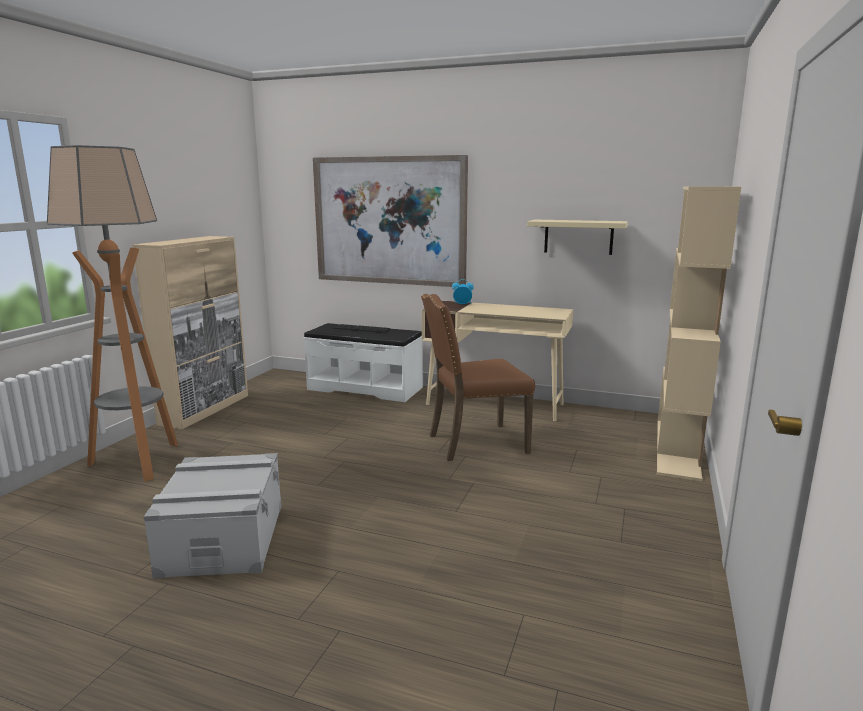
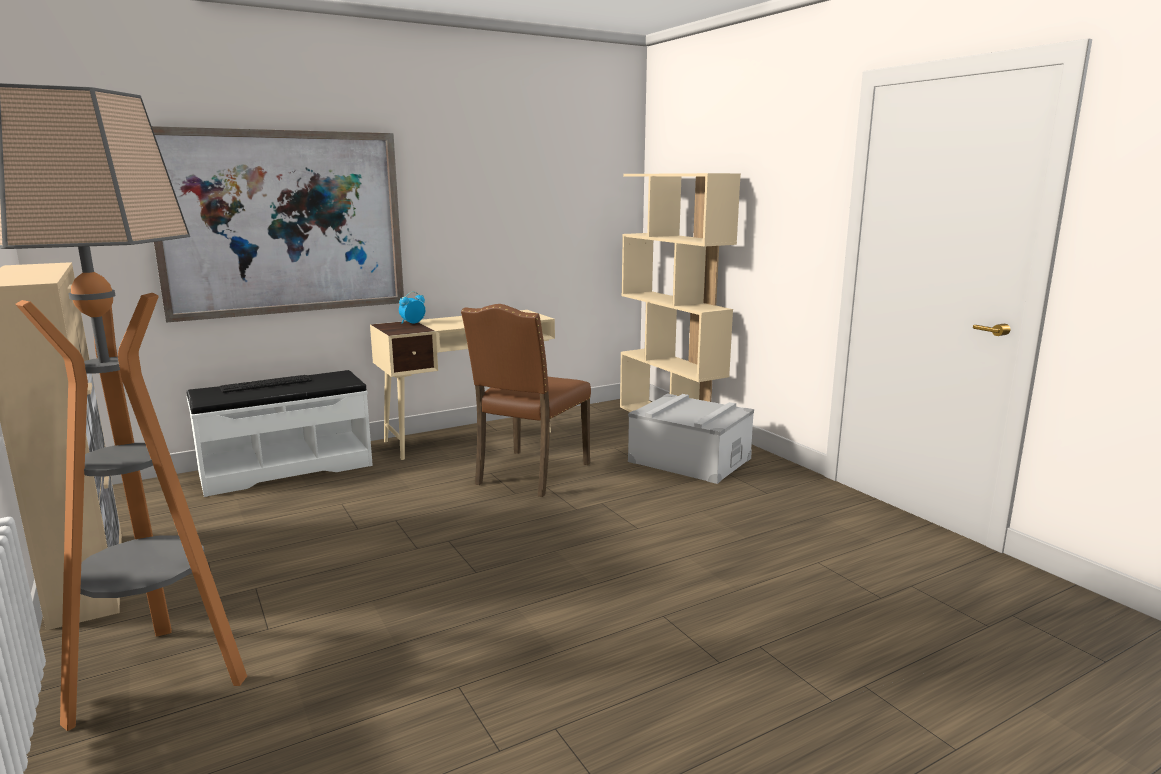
camera: 50 degrees left, 0 degrees up
grey storage box [144,453,282,578] -> grey storage box moved to [628,394,754,484]
beige shelf [527,220,628,255] -> none

